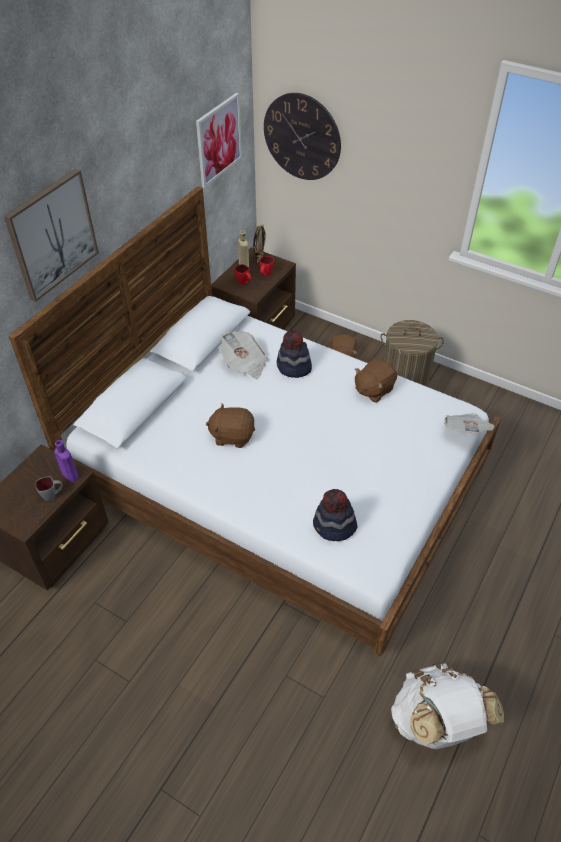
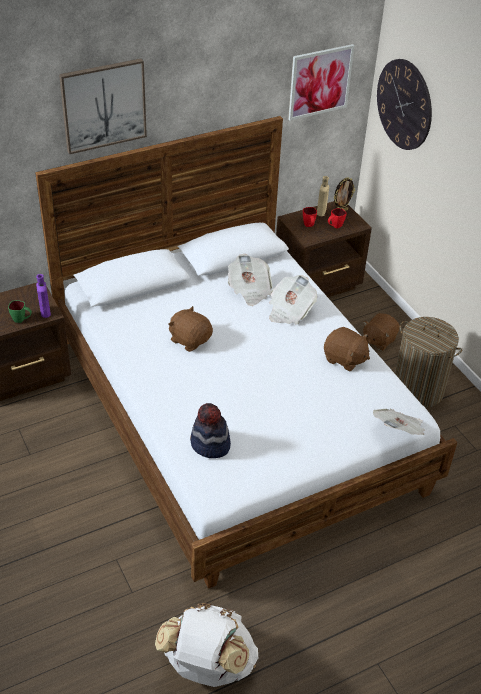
camera: 30 degrees right, 5 degrees down
grey mug [35,476,63,501] -> green mug [8,300,32,323]
hat [277,330,312,378] -> newspaper [269,275,317,325]
brown plush toy [355,359,397,403] -> brown plush toy turned 135 degrees counterclockwise [324,327,370,371]

